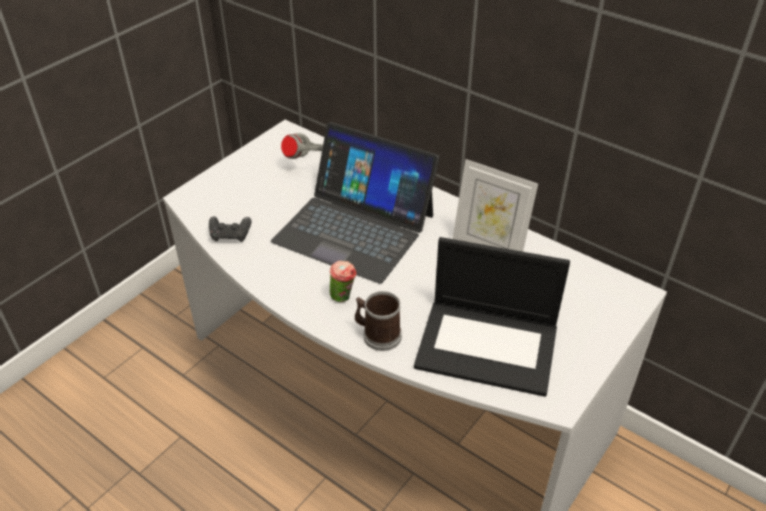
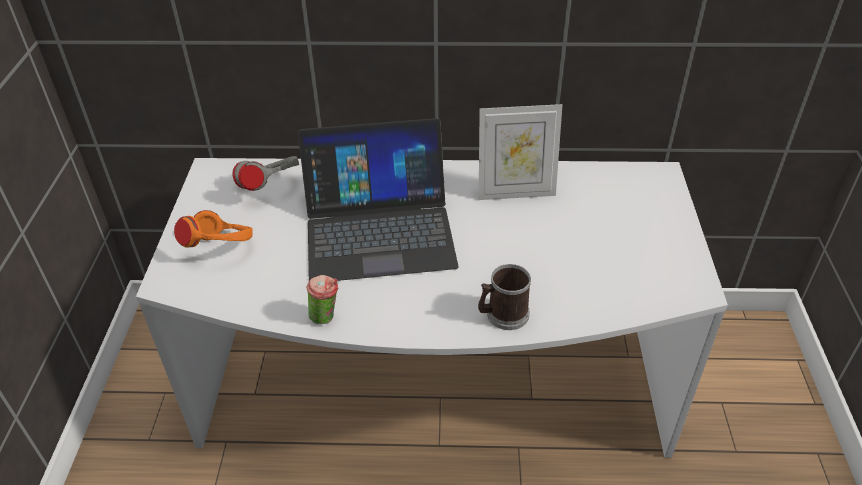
camera: 35 degrees left, 0 degrees up
black game controller [209,216,251,242] -> none
cup [329,261,356,302] -> cup moved to [306,275,338,324]
laptop [414,237,570,397] -> none
none -> orange headphones [174,210,252,248]

